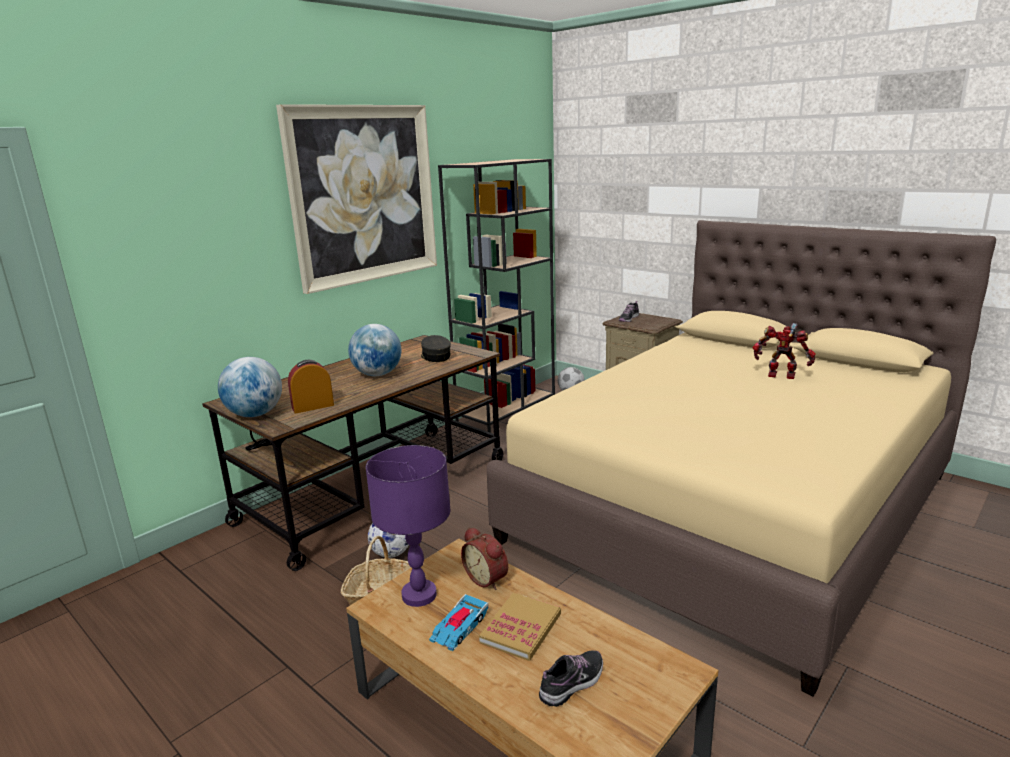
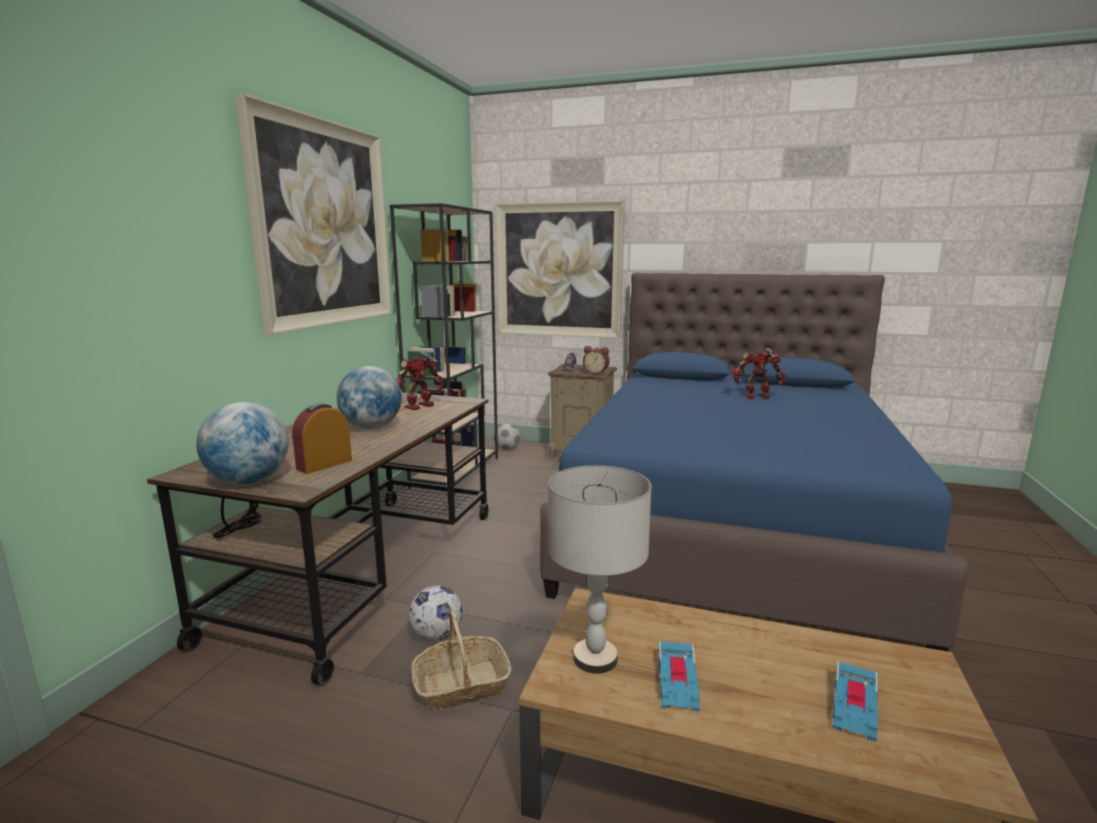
camera: 25 degrees left, 5 degrees down
purple table lamp [366,445,450,607] -> grey table lamp [548,465,652,674]
grey cap [421,335,451,362] -> toy robot [396,352,444,410]
alarm clock [461,527,508,590] -> alarm clock moved to [583,346,609,374]
book [479,593,561,661] -> none
beige bed [487,220,996,697] -> blue bed [540,273,971,651]
shoe [539,650,603,707] -> toy car [832,661,878,742]
none -> picture [495,200,625,339]

